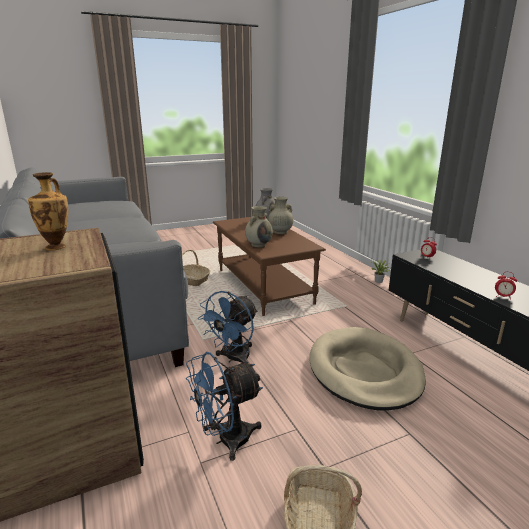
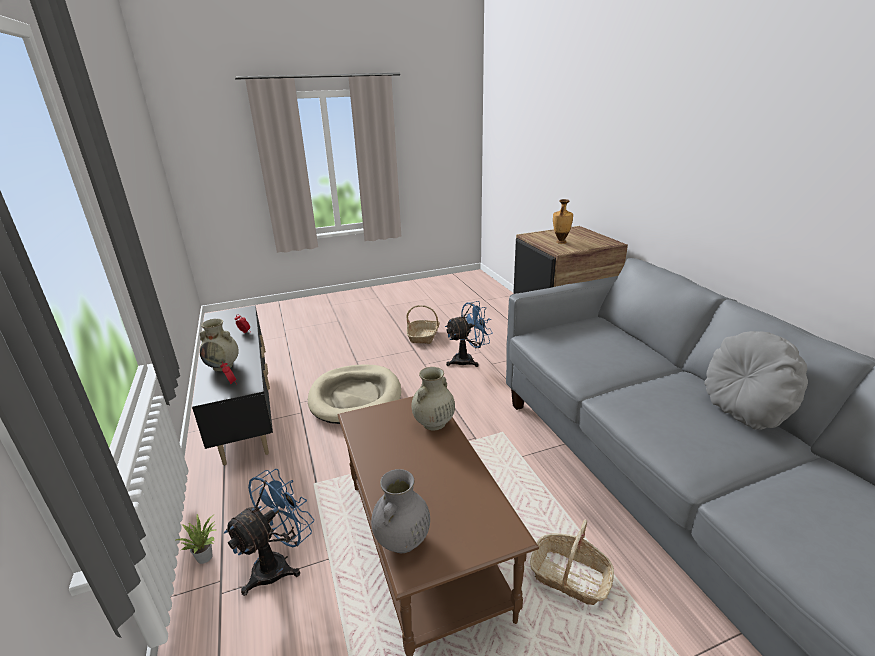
camera: 175 degrees left, 5 degrees up
blue fan [198,291,258,364] -> blue fan moved to [224,469,314,596]
beige vase [268,197,293,234] -> beige vase moved to [200,319,239,371]
none -> grey pillow [704,331,808,430]

